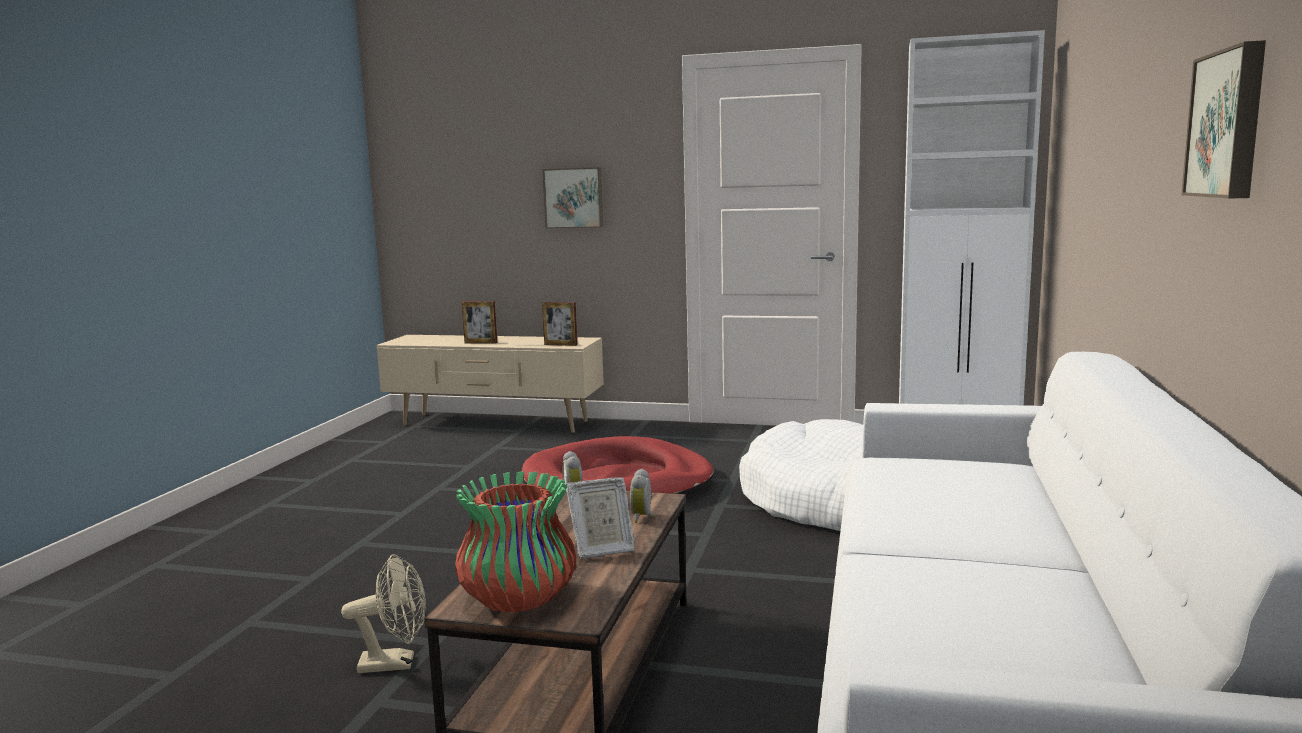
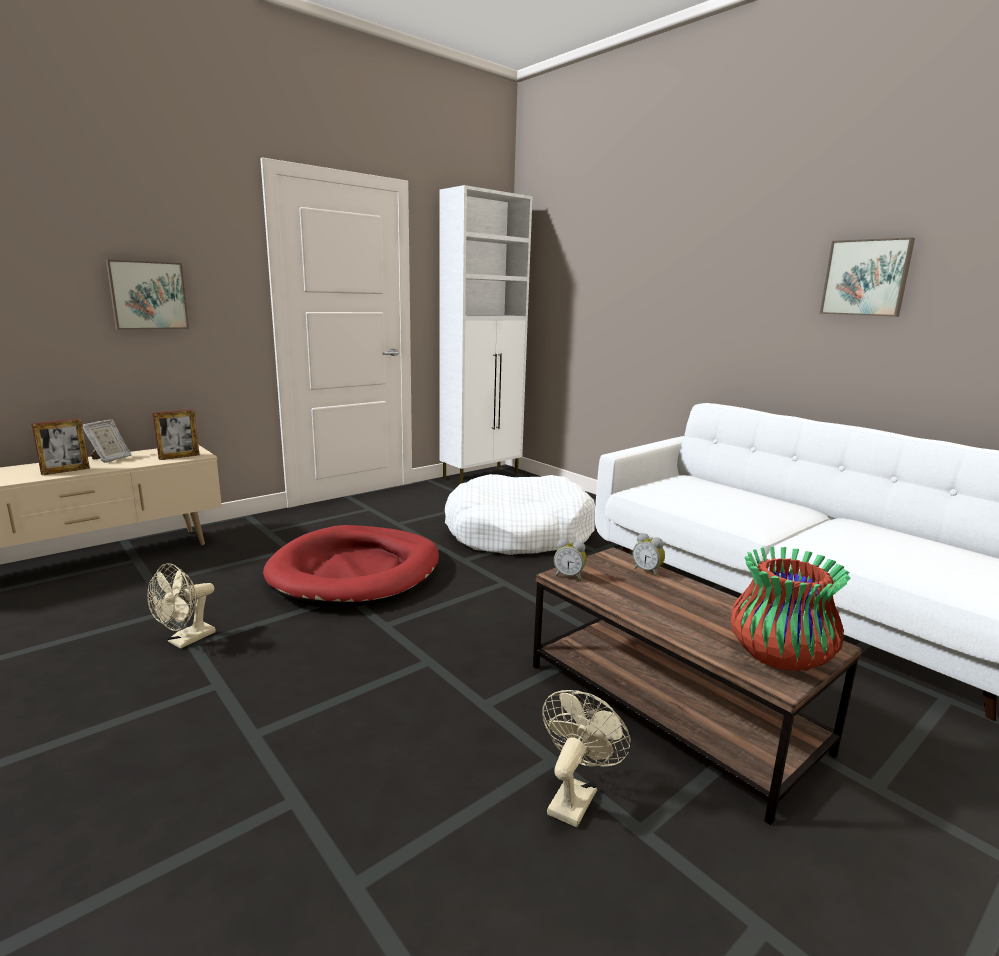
camera: 55 degrees left, 5 degrees up
picture frame [566,477,635,559] -> picture frame moved to [83,419,131,463]
none -> beige fan [147,563,216,649]

